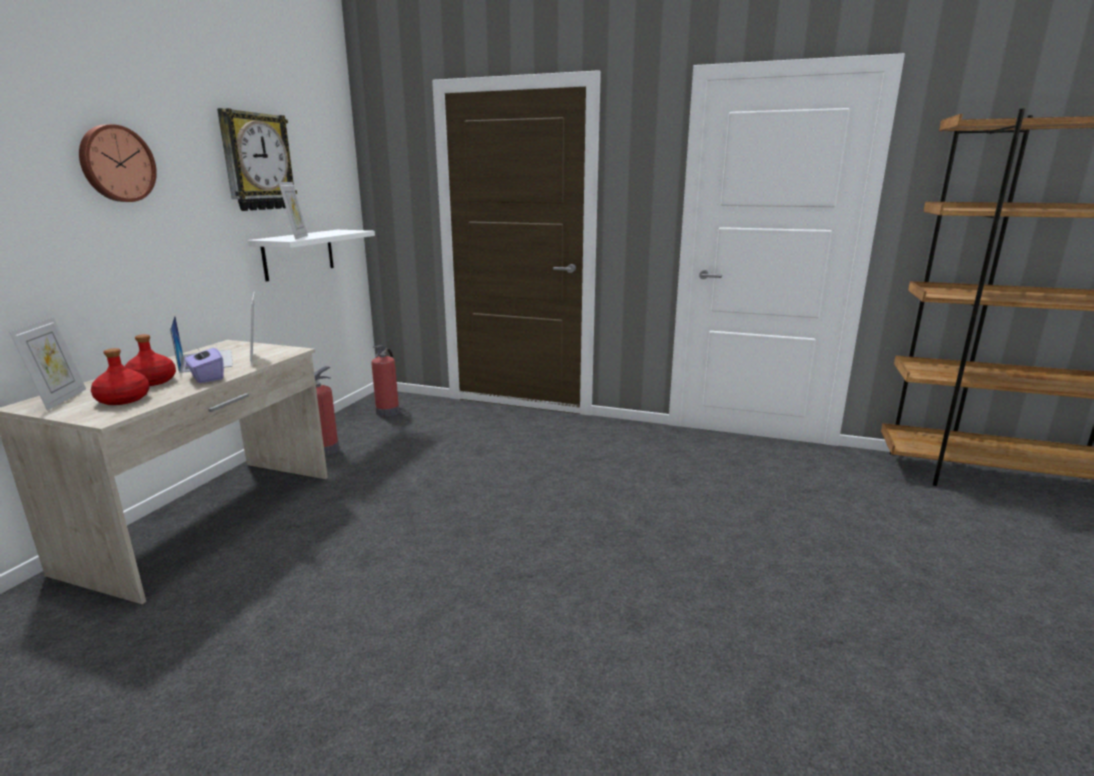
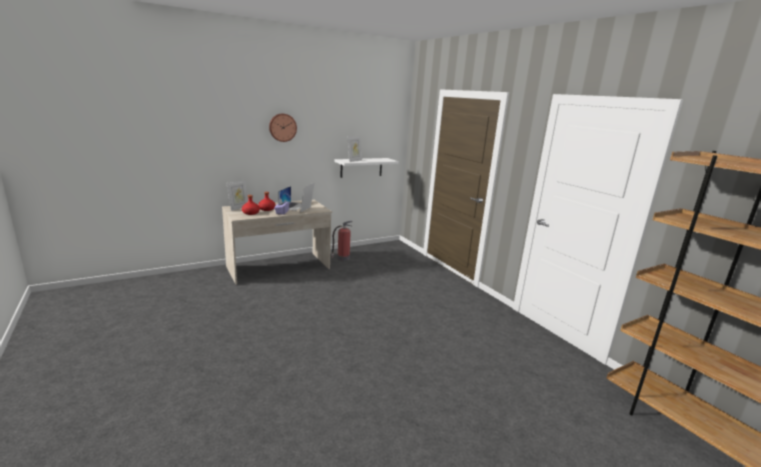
camera: 40 degrees right, 0 degrees up
wall clock [217,108,297,211] -> none
fire extinguisher [371,345,399,417] -> none

